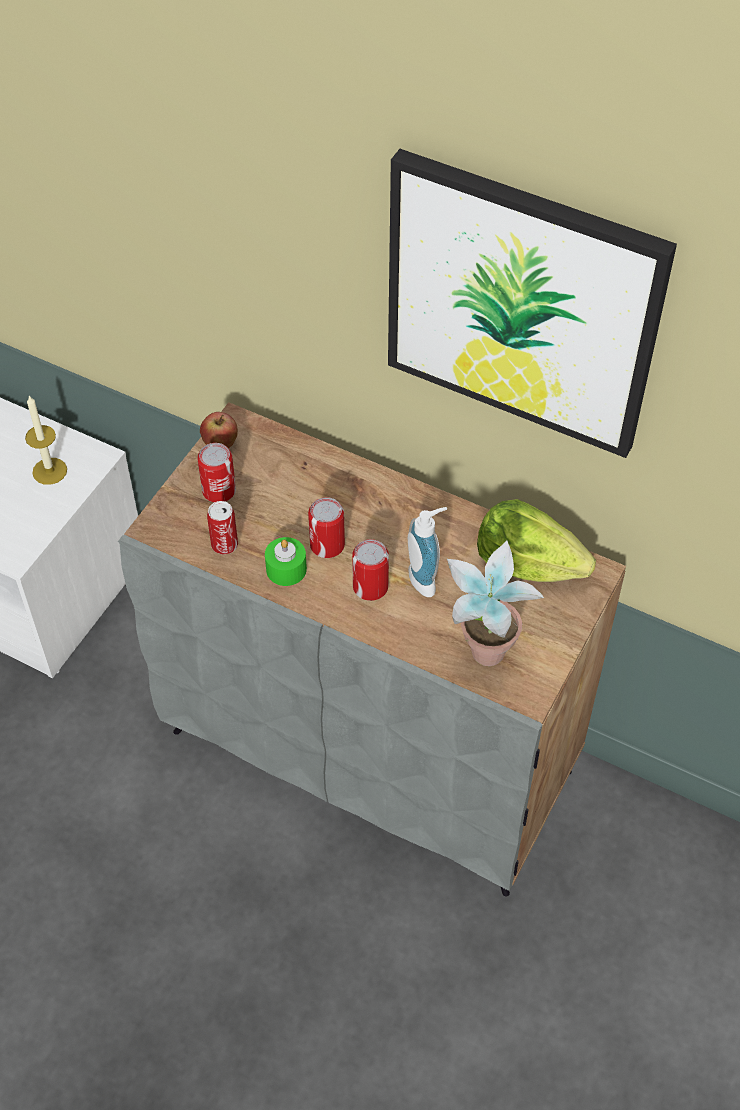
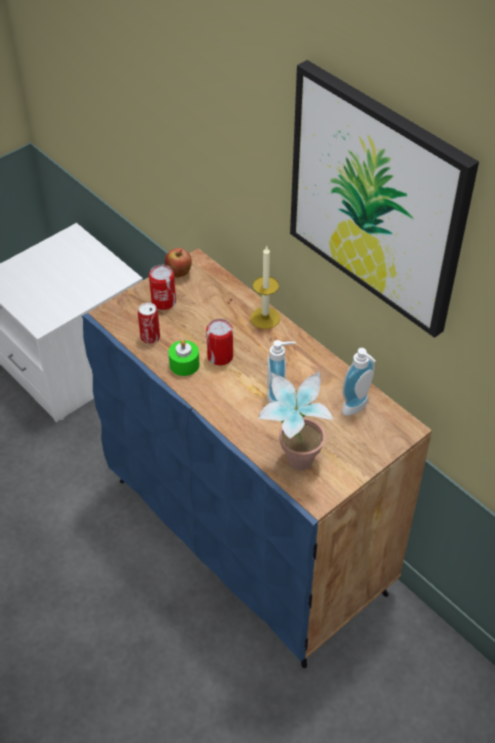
camera: 20 degrees right, 5 degrees down
candle [25,396,67,485] -> candle moved to [251,245,280,329]
grey cabinet [118,402,626,897] -> blue cabinet [82,248,432,668]
can [352,539,389,601] -> none
lettuce [477,499,596,582] -> soap dispenser [342,348,376,416]

